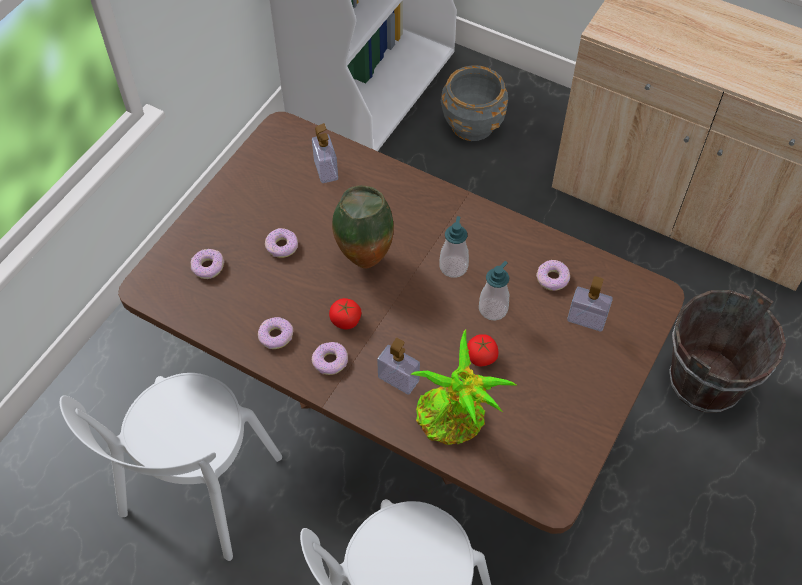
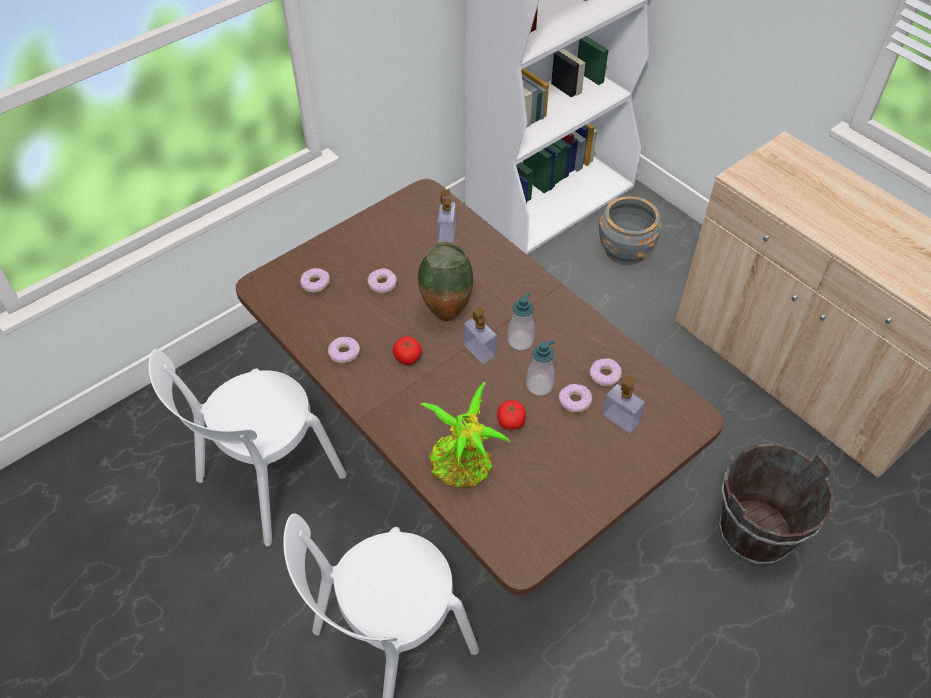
camera: 20 degrees right, 5 degrees down
donut [312,342,348,375] -> donut moved to [558,384,592,413]
soap dispenser [377,338,420,395] -> soap dispenser moved to [463,306,497,364]

